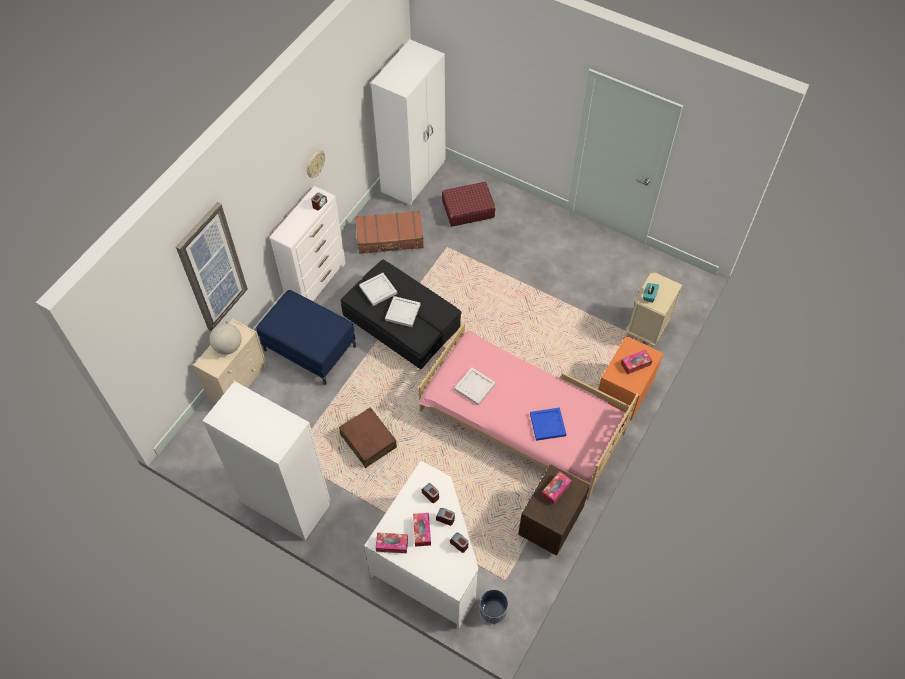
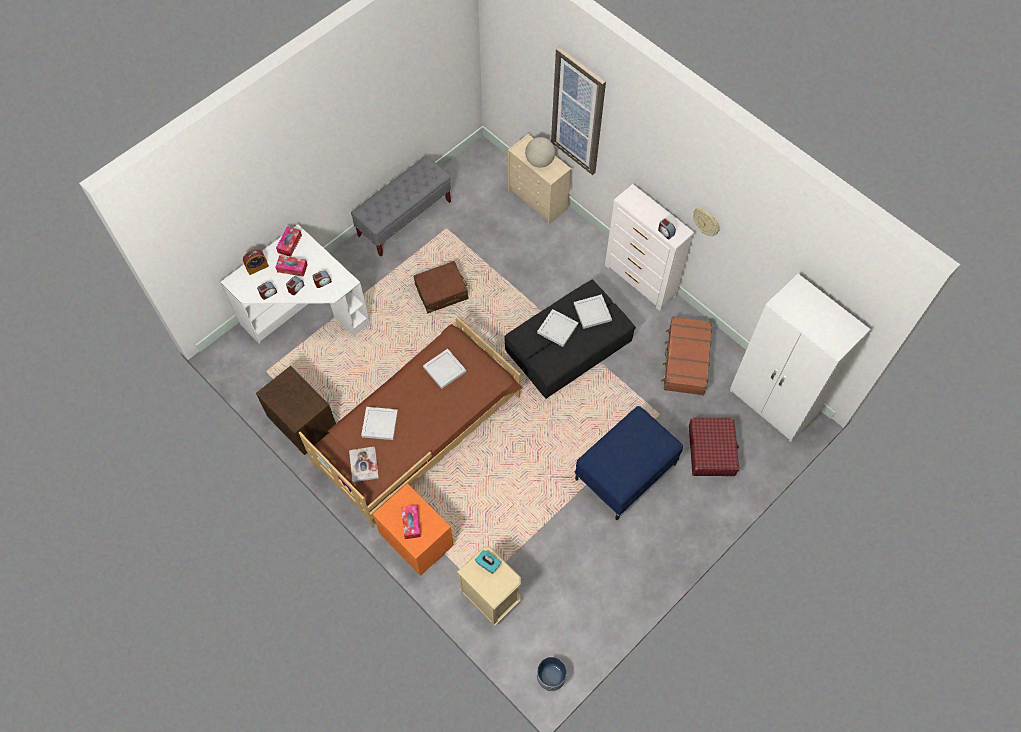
camera: 105 degrees right, 5 degrees up
white wardrobe [202,381,330,540] -> grey bench [351,156,451,257]
blue ottoman [256,290,356,385] -> blue ottoman moved to [575,406,683,520]
pink bed [418,323,639,500] -> brown bed [299,317,522,528]
planter [479,590,508,624] -> planter moved to [537,657,567,691]
blue tray [530,408,566,441] -> white tray [361,407,398,440]
tissue box [541,472,572,505] -> none
none -> alarm clock [243,249,269,275]
none -> book [349,446,379,482]

